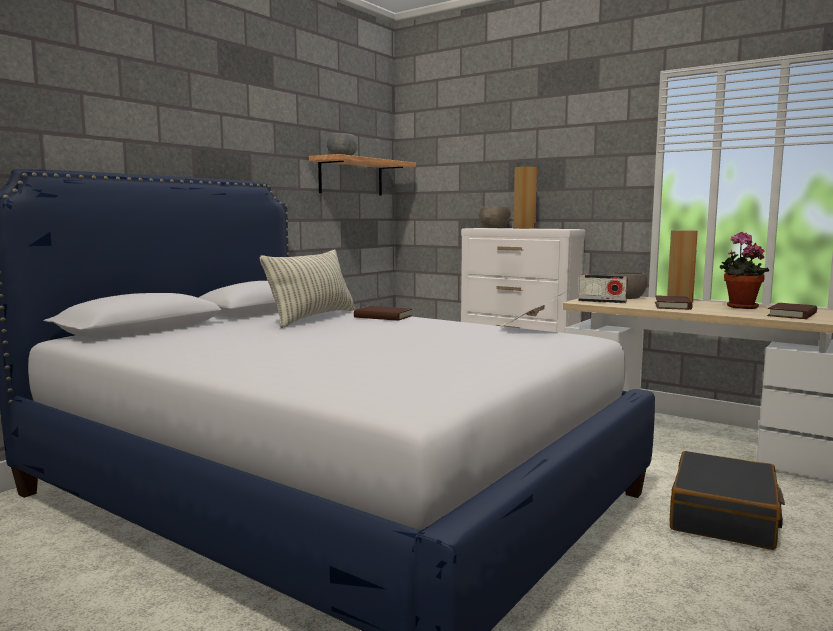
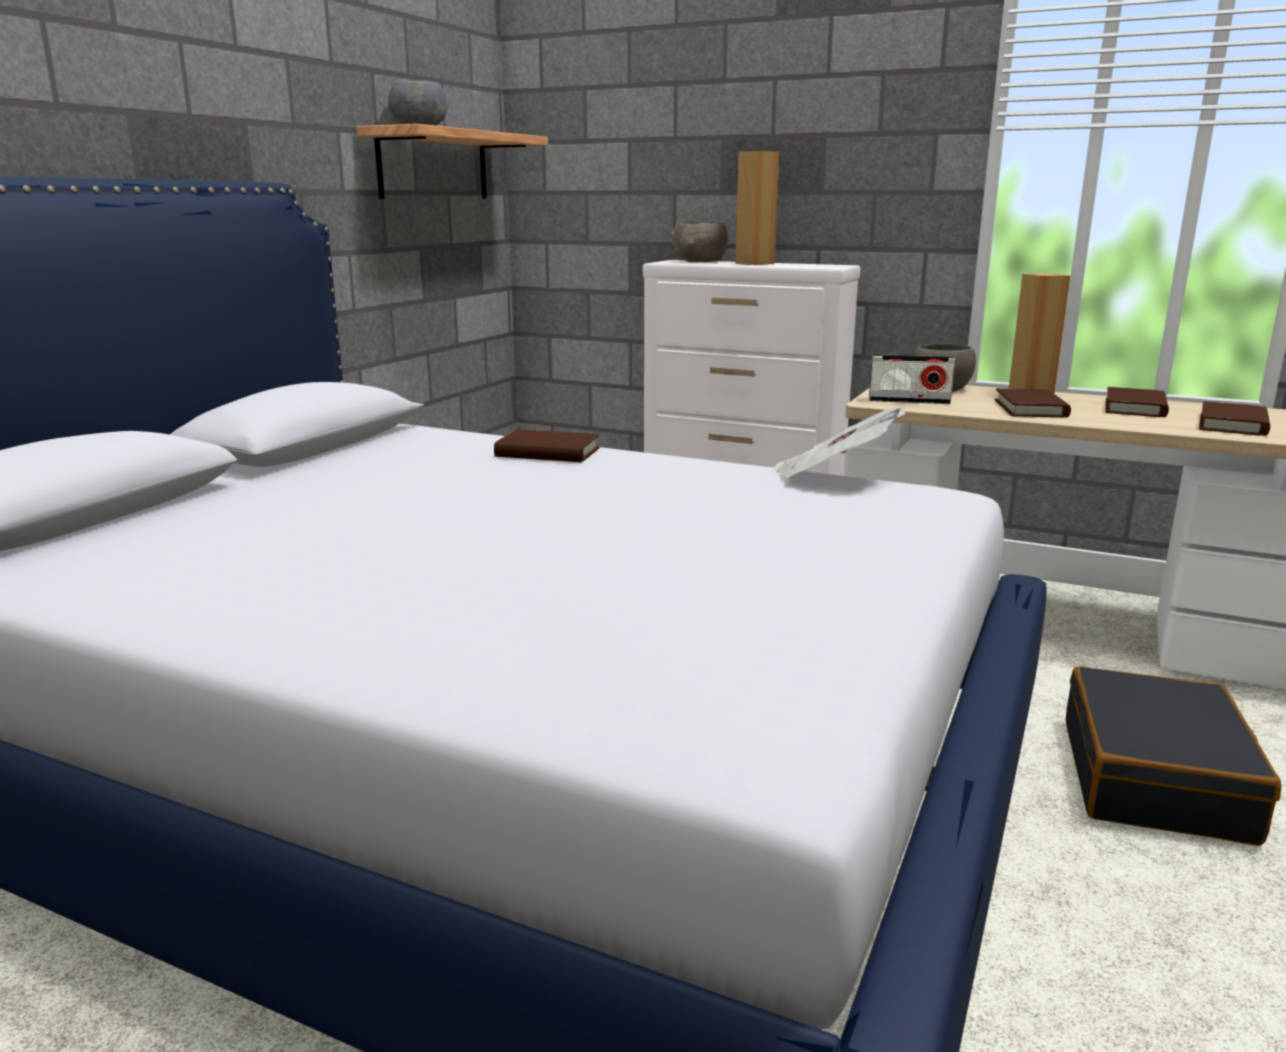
camera: 10 degrees left, 10 degrees up
pillow [260,249,355,328] -> none
potted plant [720,232,770,309] -> brown book [1106,387,1169,417]

